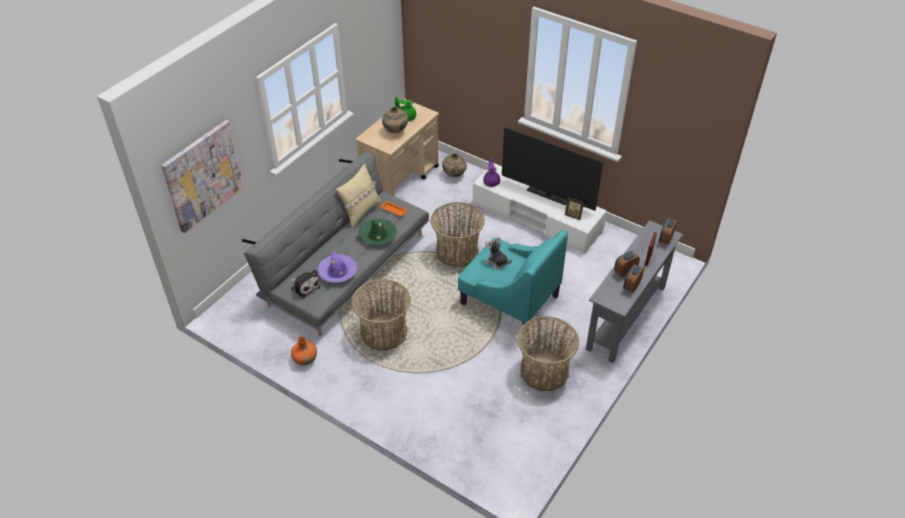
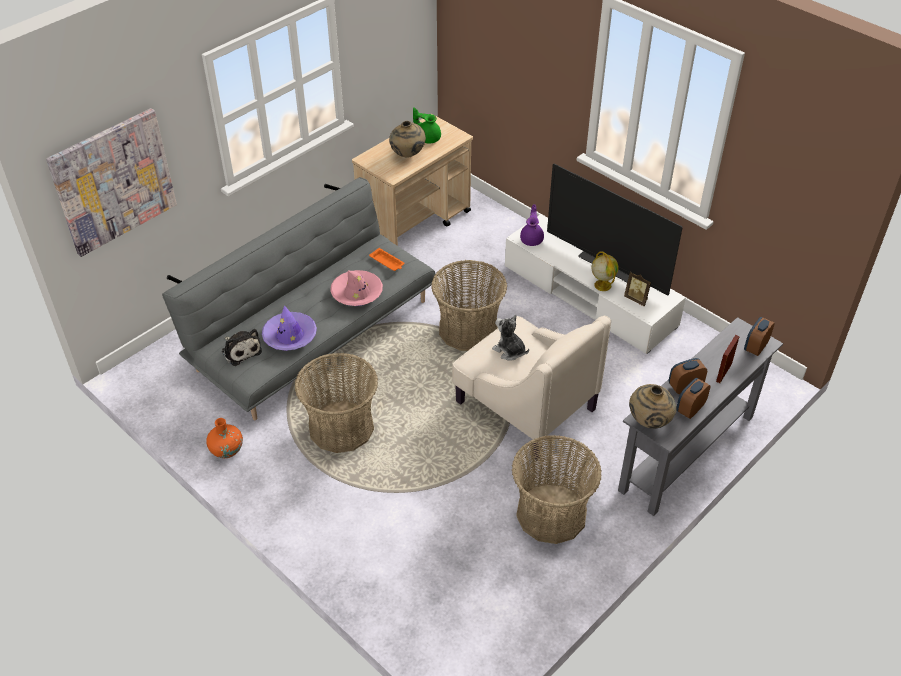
camera: 10 degrees right, 0 degrees up
beige pillow [336,164,381,229] -> none
green hat [359,219,397,245] -> pink hat [330,270,383,306]
beige vase [442,153,467,177] -> beige vase moved to [629,384,677,429]
turquoise armchair [458,230,568,334] -> beige armchair [452,316,611,461]
none -> globe [591,252,618,291]

